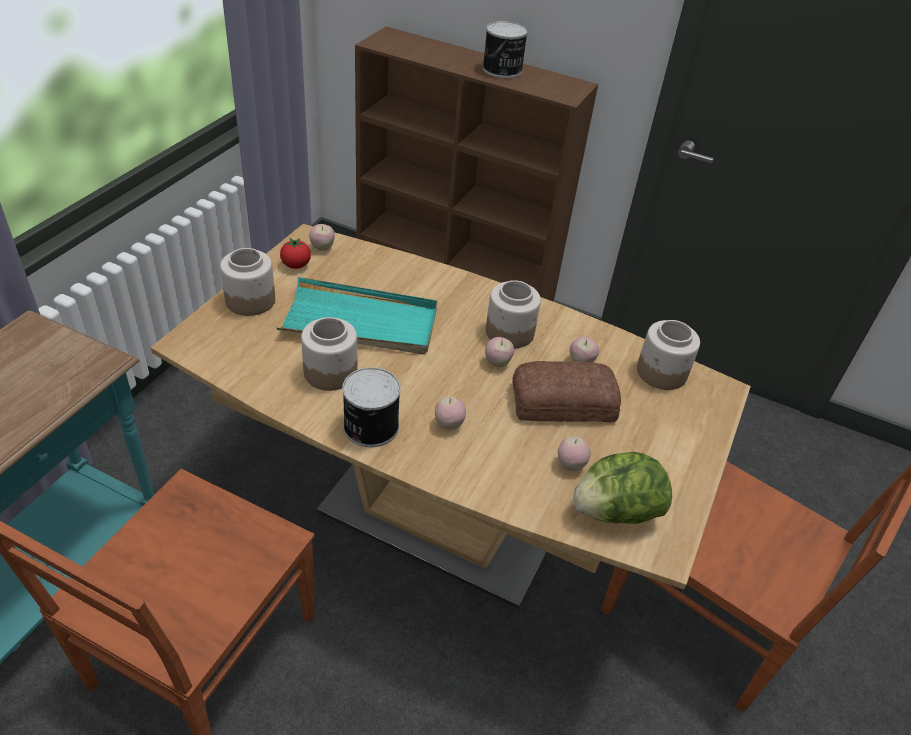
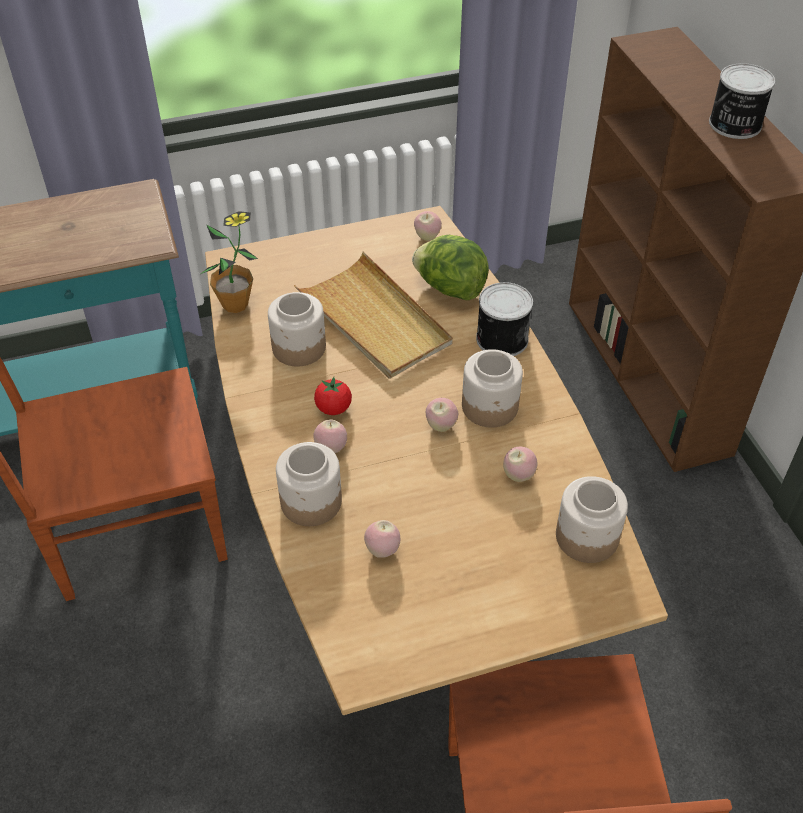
camera: 50 degrees right, 5 degrees up
jar [220,248,275,316] -> jar moved to [276,442,342,526]
turquoise tray [276,277,437,355] -> beige tray [294,252,453,379]
tomato [280,238,311,269] -> tomato moved to [314,377,352,415]
can [342,367,401,447] -> can moved to [476,282,533,356]
bread [512,361,621,422] -> none
lettuce [573,452,672,524] -> lettuce moved to [412,235,489,300]
none -> potted plant [201,211,258,313]

